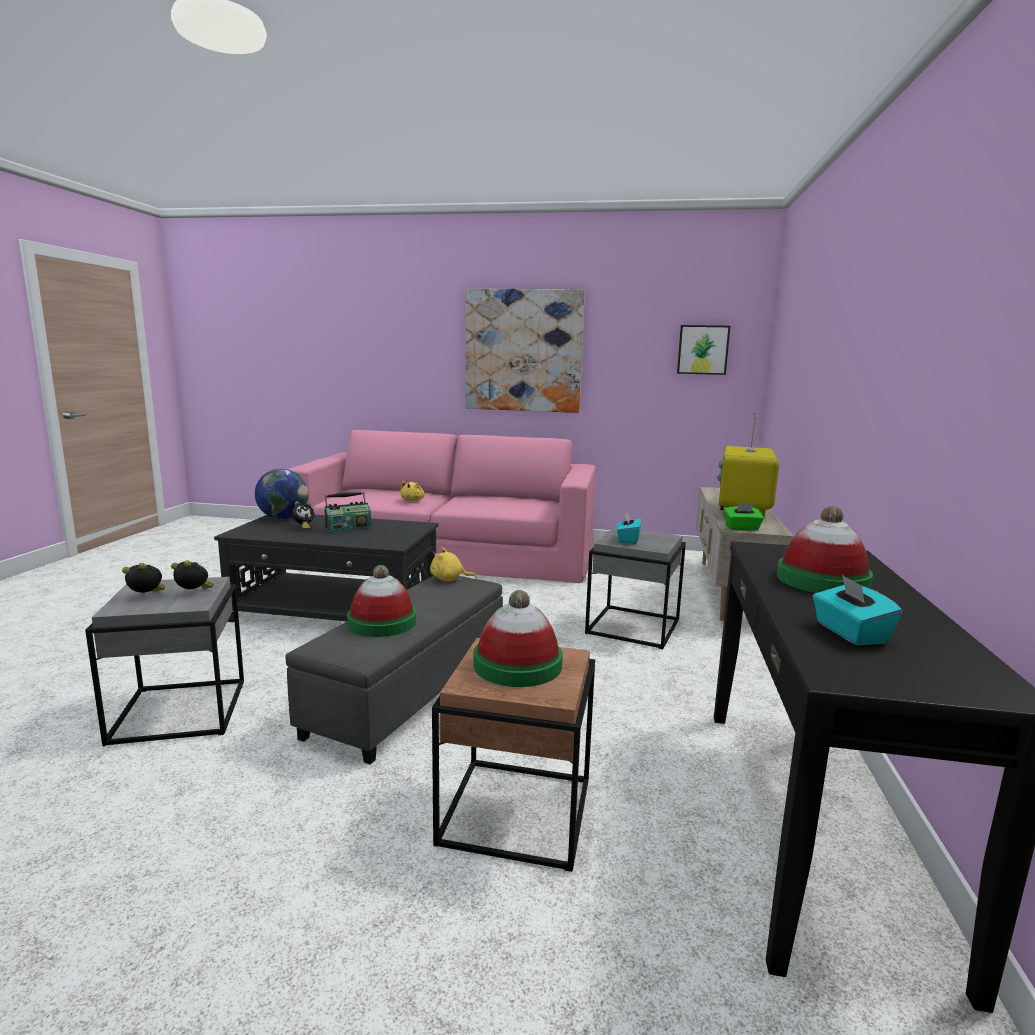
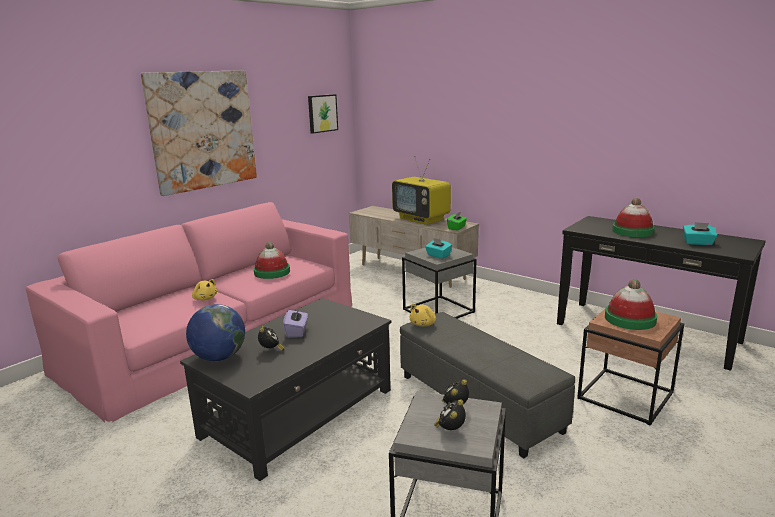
camera: 60 degrees left, 5 degrees up
radio [324,492,371,532] -> purple tissue box [283,307,308,338]
hat [347,565,416,637] -> hat moved to [254,242,290,279]

